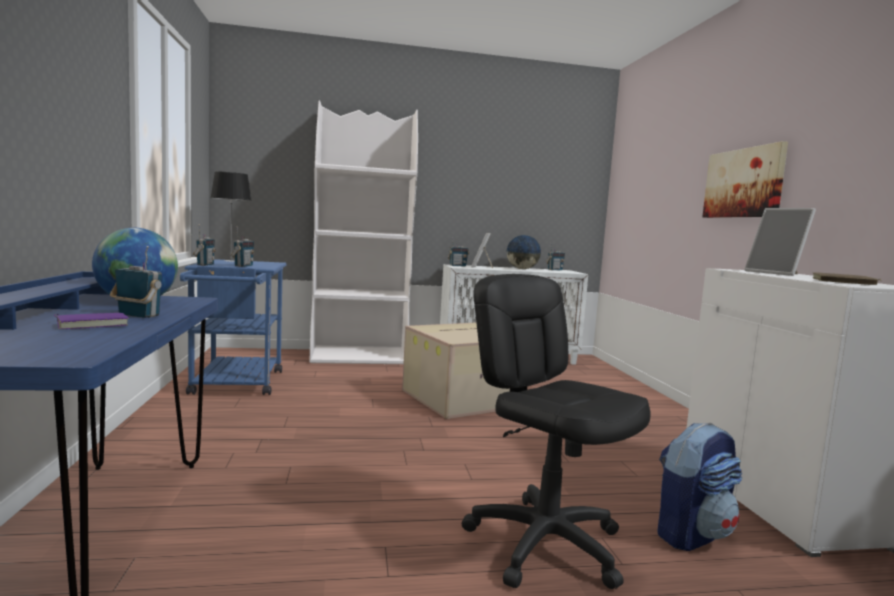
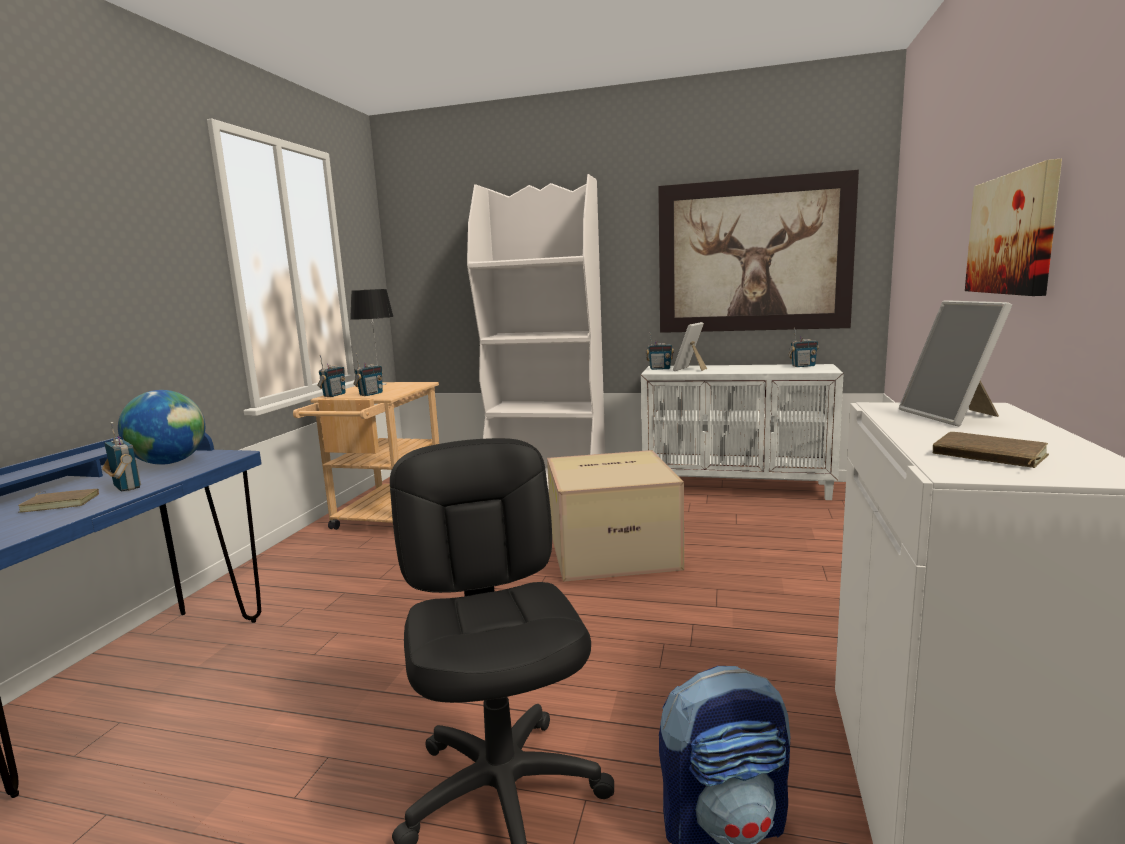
camera: 25 degrees right, 5 degrees up
purple book [54,313,129,329] -> brown book [18,489,99,513]
blue cart [180,259,287,395] -> beige cart [293,382,440,530]
globe [507,235,542,269] -> none
none -> picture [658,170,859,333]

